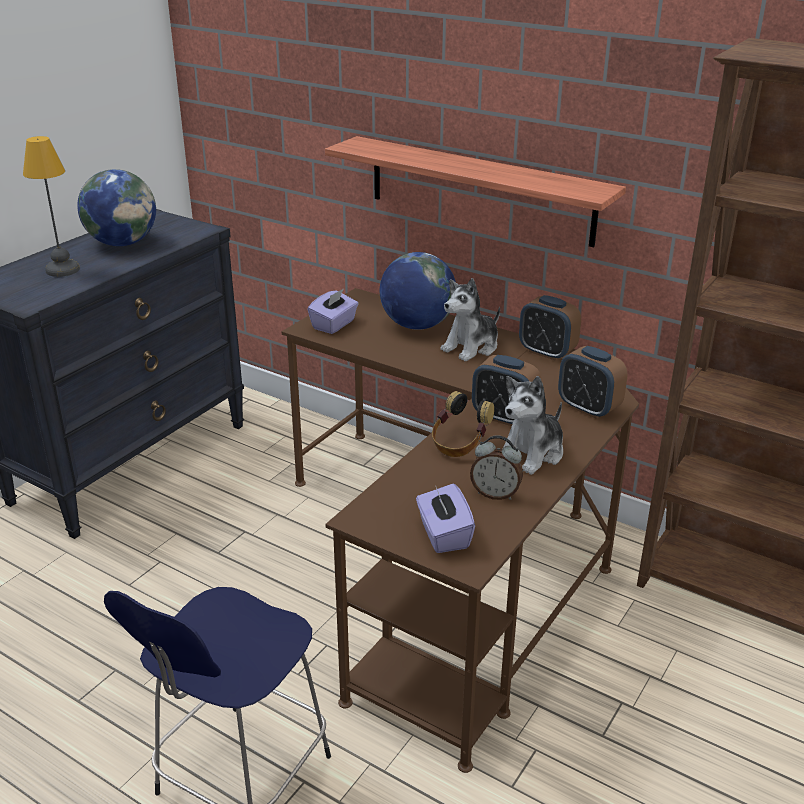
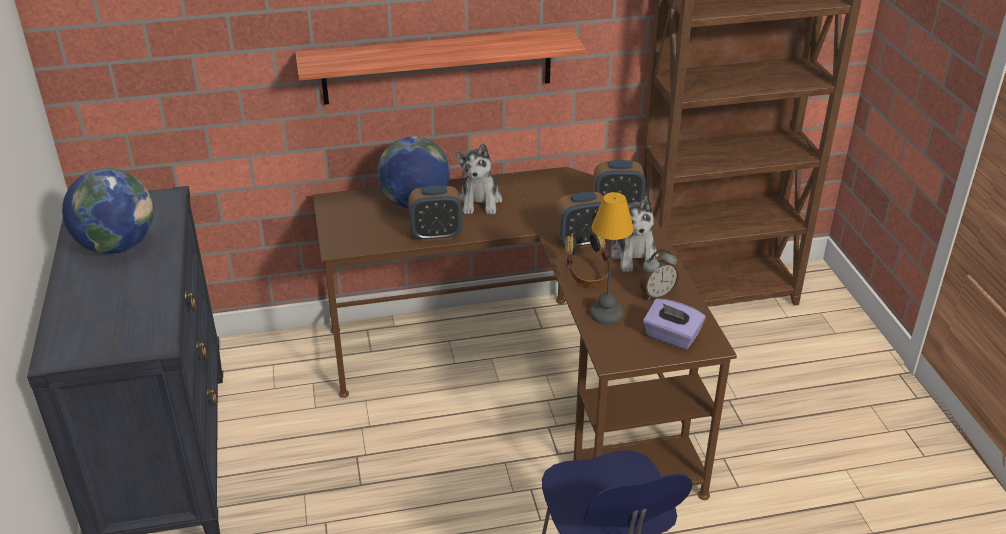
camera: 45 degrees left, 5 degrees up
table lamp [23,136,80,277] -> table lamp moved to [589,192,634,324]
purple tissue box [307,289,358,334] -> none
alarm clock [519,295,581,361] -> alarm clock moved to [409,185,462,241]

